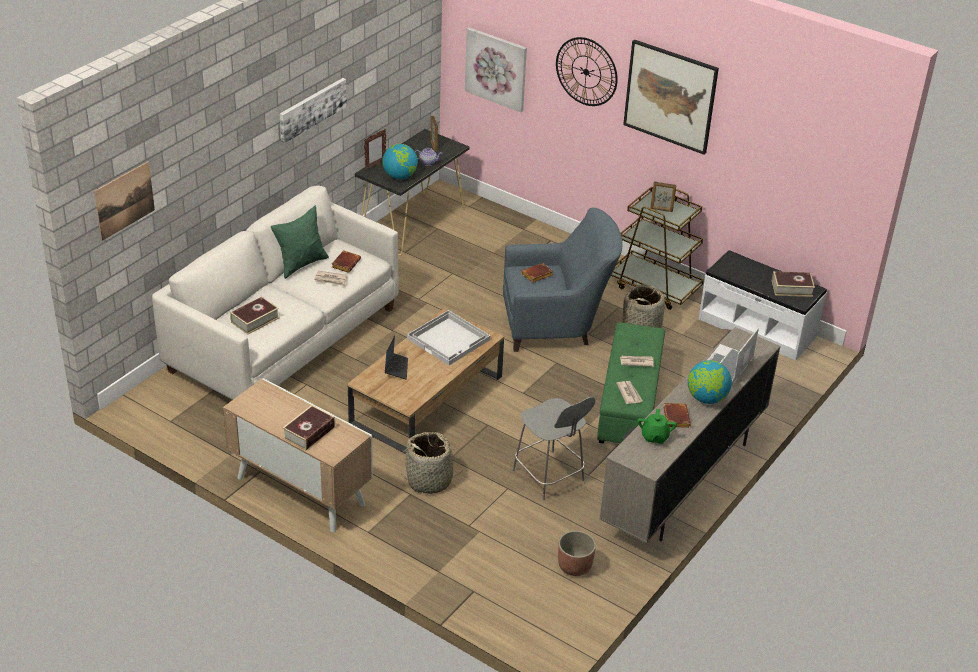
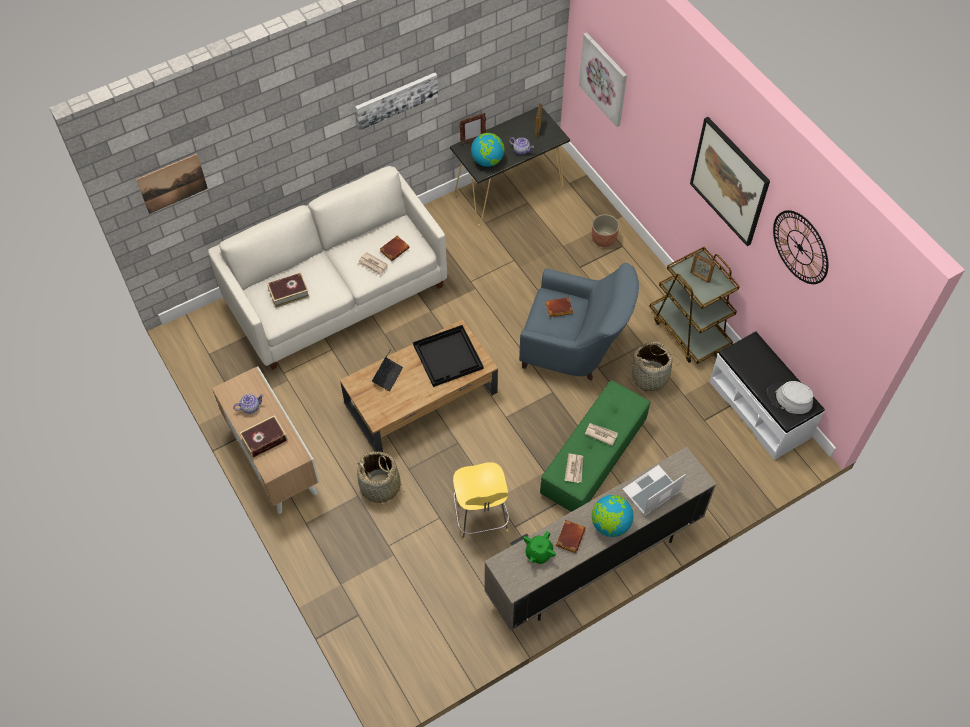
camera: 25 degrees right, 20 degrees up
green pillow [271,206,329,279] -> none
white tray [407,310,490,365] -> black tray [413,325,483,387]
grey stool [512,397,596,500] -> yellow stool [453,462,509,541]
wall clock [556,37,618,106] -> wall clock moved to [773,210,828,284]
planter [558,531,596,576] -> planter moved to [592,214,619,247]
book [772,271,815,297] -> grey hat [767,381,813,414]
none -> teapot [233,394,264,414]

